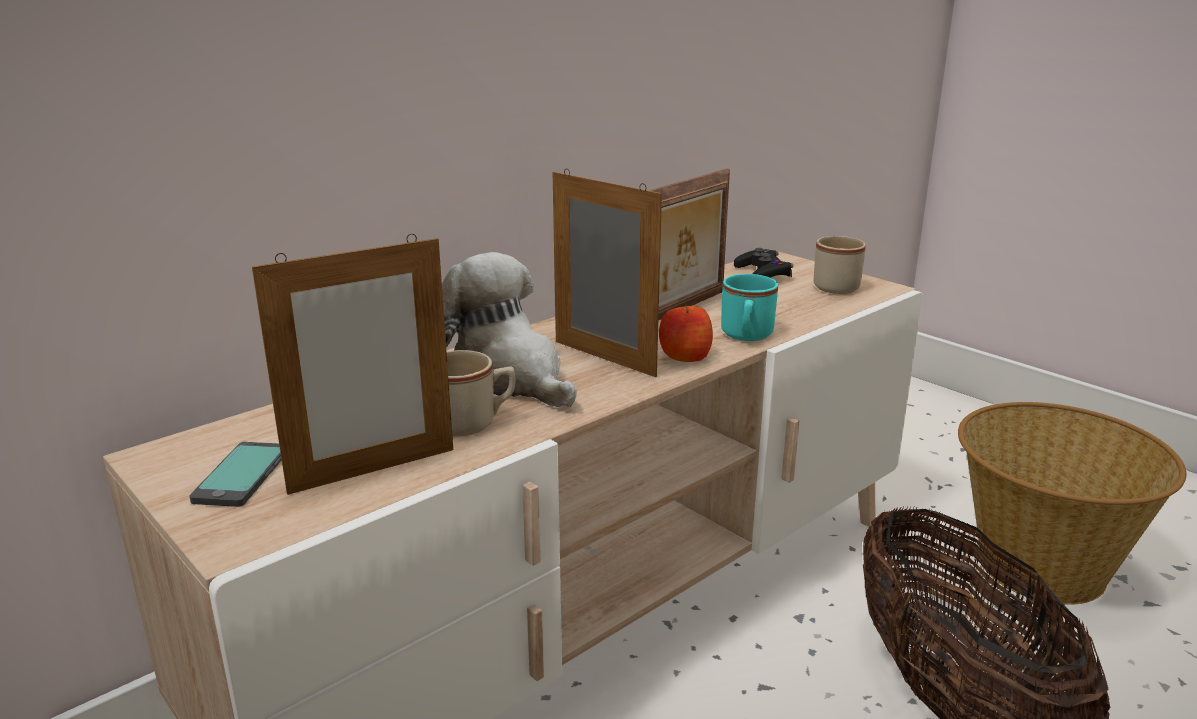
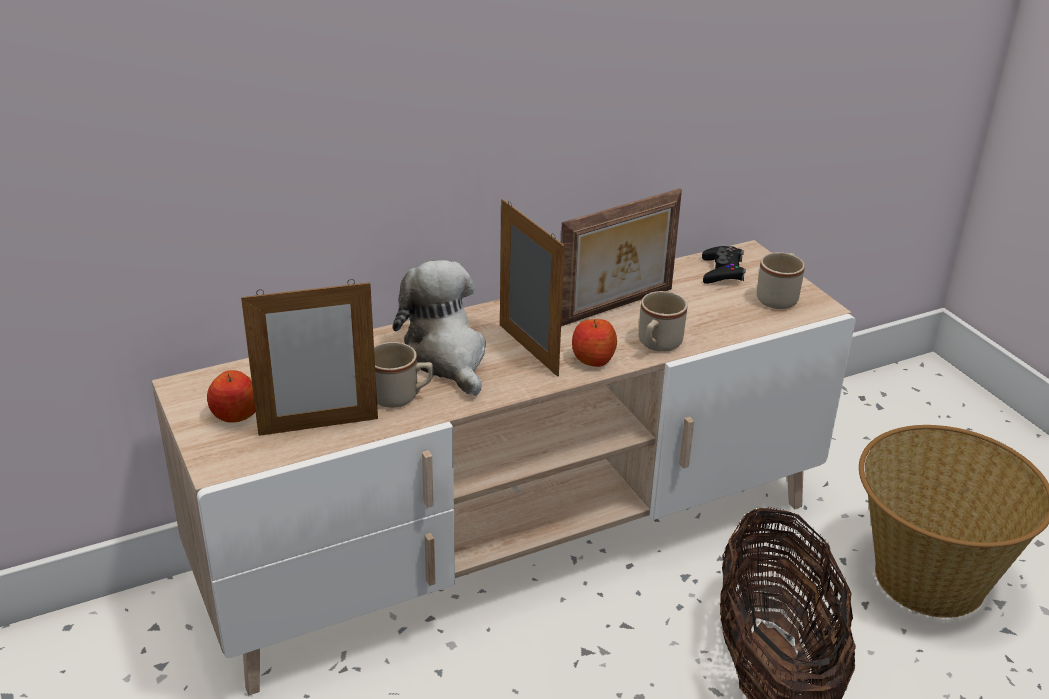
camera: 15 degrees right, 10 degrees up
phone [189,442,282,507] -> apple [207,370,255,423]
turquoise mug [721,274,778,341] -> beige mug [639,291,688,352]

